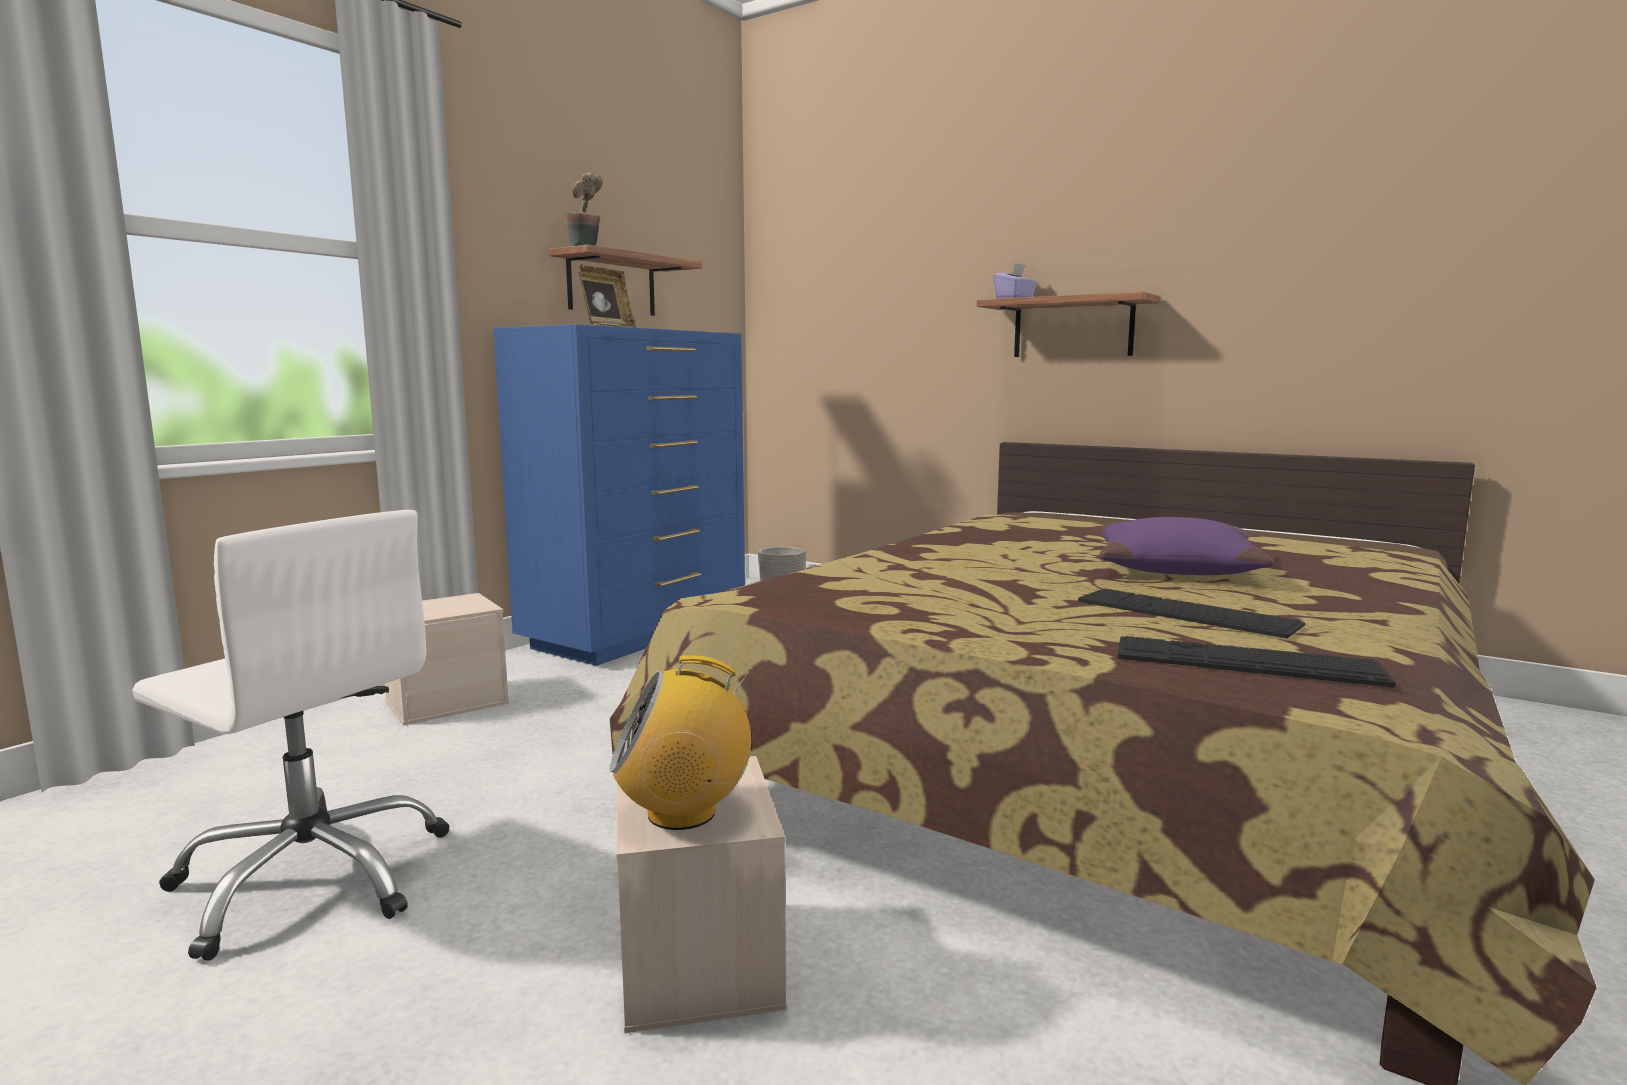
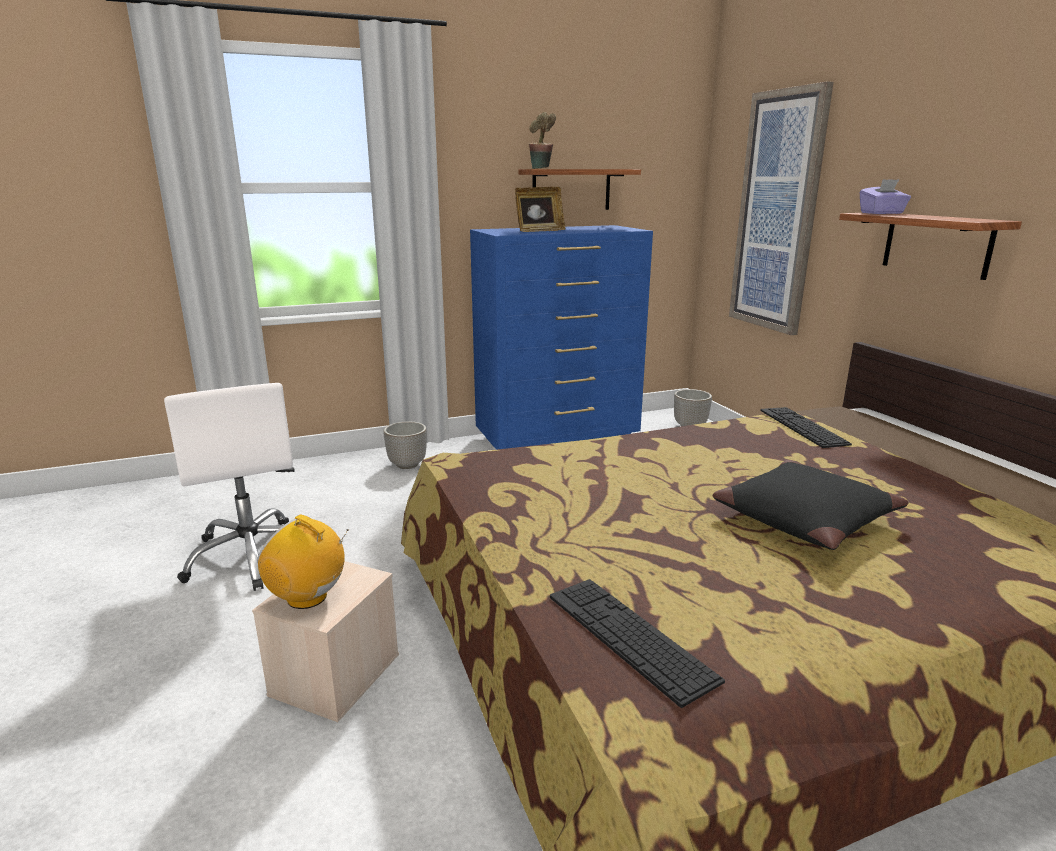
camera: 35 degrees right, 10 degrees up
beige storage box [385,593,509,726] -> planter [383,422,427,469]
keyboard [1078,589,1305,638] -> keyboard moved to [760,407,852,448]
purple pillow [1097,517,1274,575] -> black pillow [713,460,909,550]
none -> picture [729,81,833,335]

